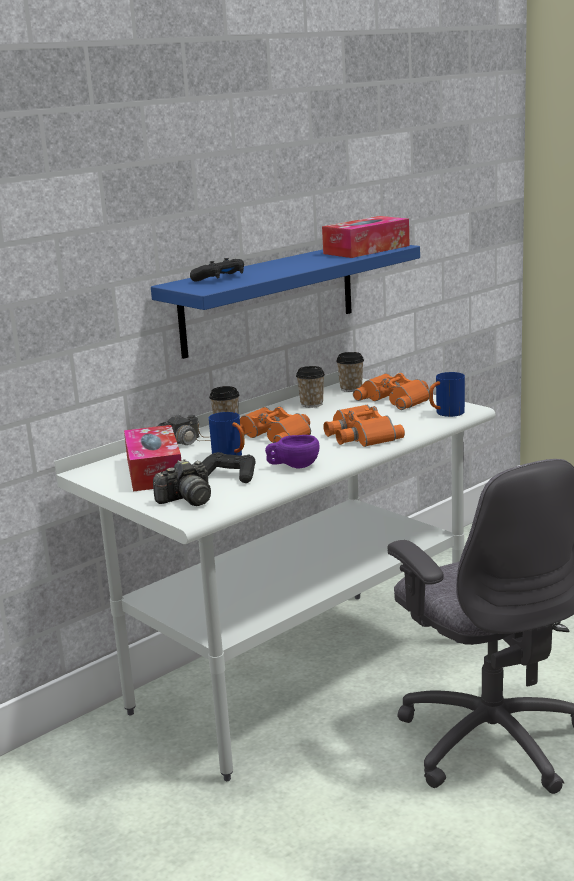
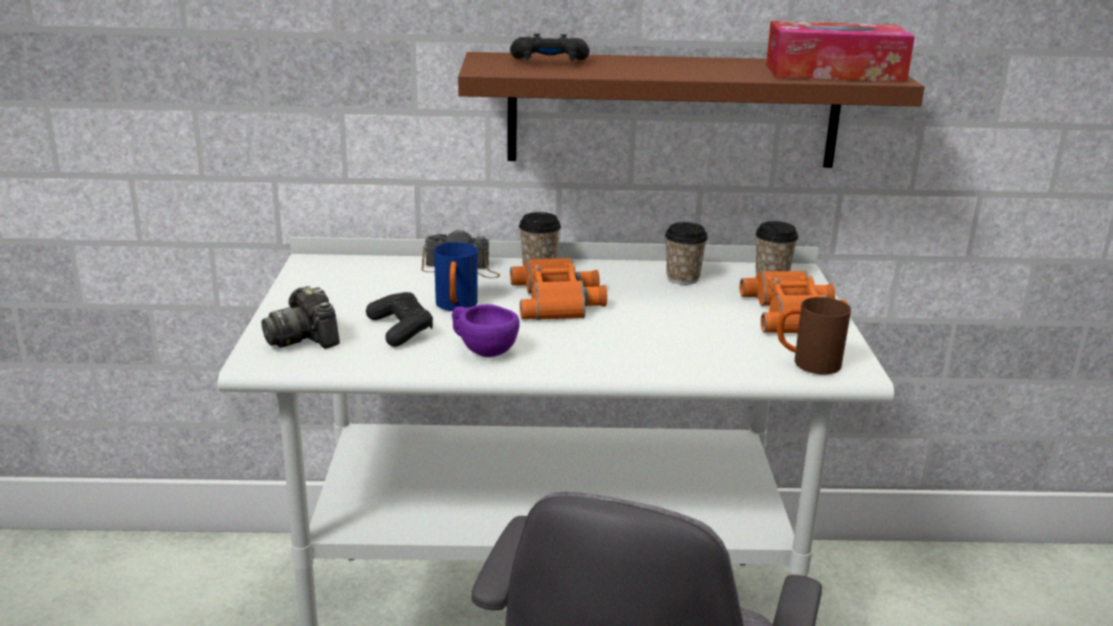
camera: 40 degrees right, 5 degrees up
tissue box [124,425,181,492] -> none
blue shelf [151,245,420,359] -> brown shelf [458,52,924,168]
camera [153,459,211,506] -> camera turned 45 degrees clockwise [261,286,340,349]
orange binoculars [323,405,405,447] -> none
blue mug [429,372,465,417] -> brown mug [777,297,851,375]

